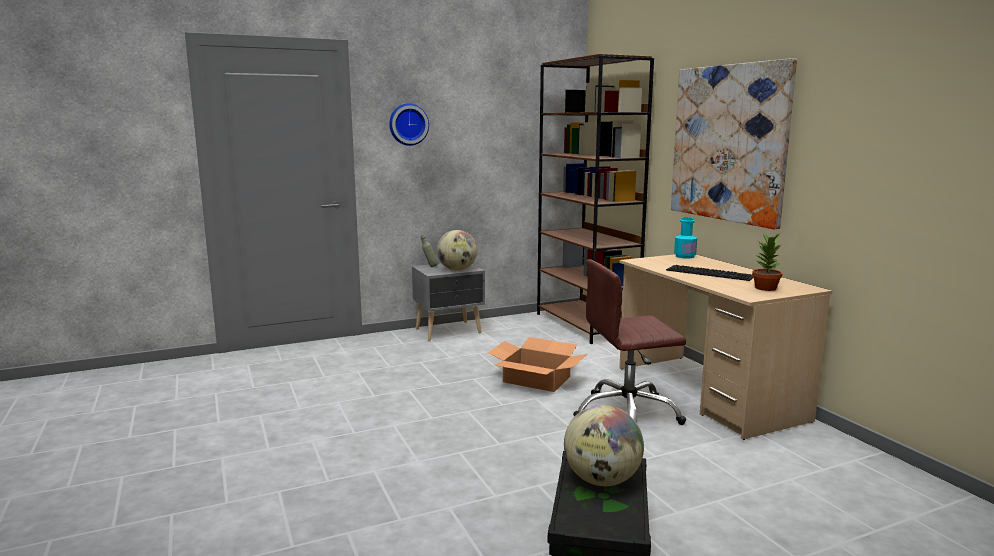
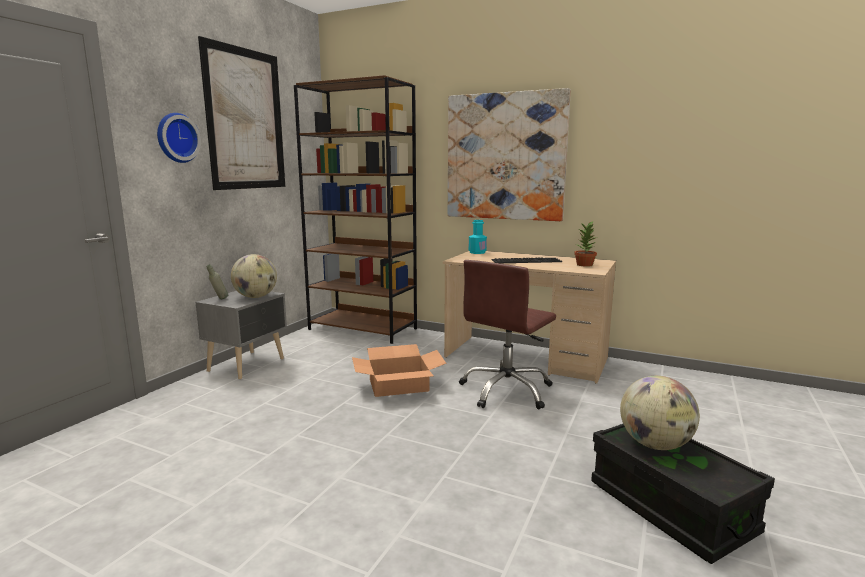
camera: 40 degrees left, 0 degrees up
none -> picture [198,36,285,190]

